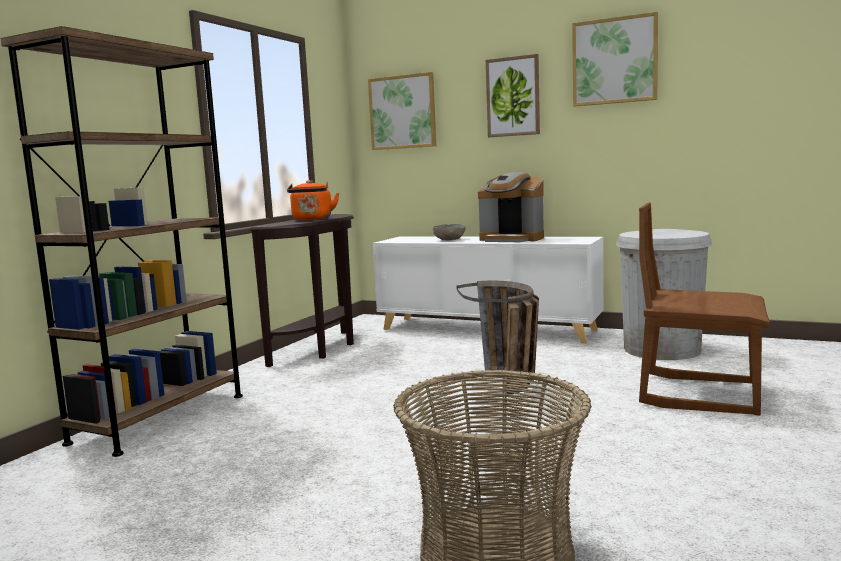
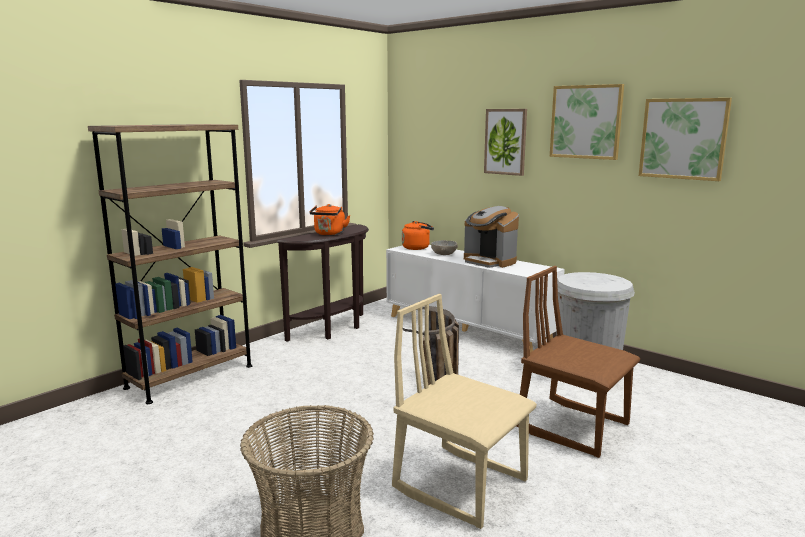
camera: 15 degrees right, 5 degrees up
picture [368,72,436,150] -> picture moved to [639,98,732,181]
none -> beige chair [392,294,537,529]
none -> orange kettle [402,221,434,250]

